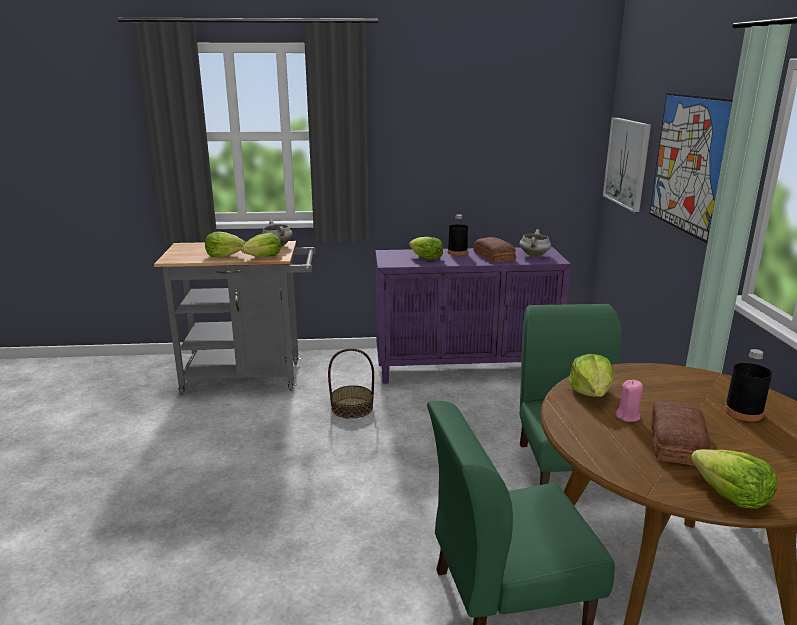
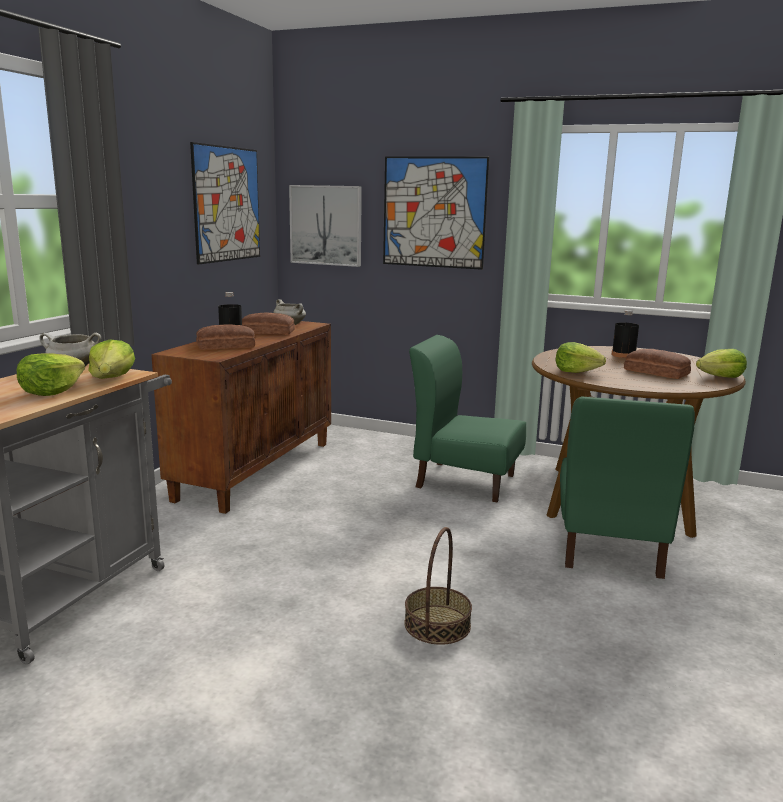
camera: 65 degrees left, 5 degrees down
basket [328,348,374,419] -> basket moved to [404,527,472,645]
purple cabinet [375,247,571,384] -> brown cabinet [151,321,331,514]
lettuce [409,237,443,260] -> bread [196,324,255,350]
pink candle [615,380,643,422] -> none
none -> picture [190,142,260,265]

